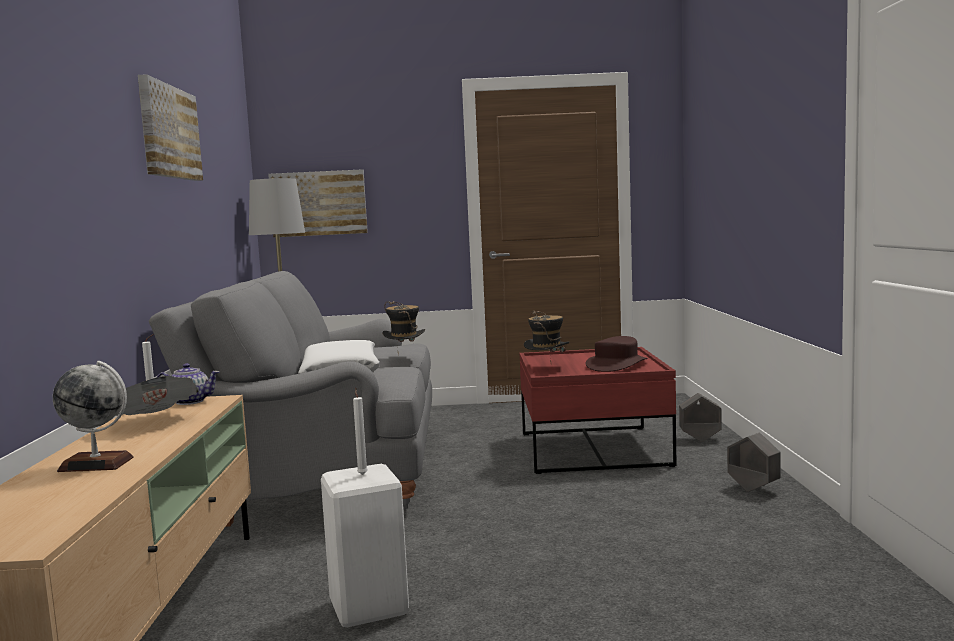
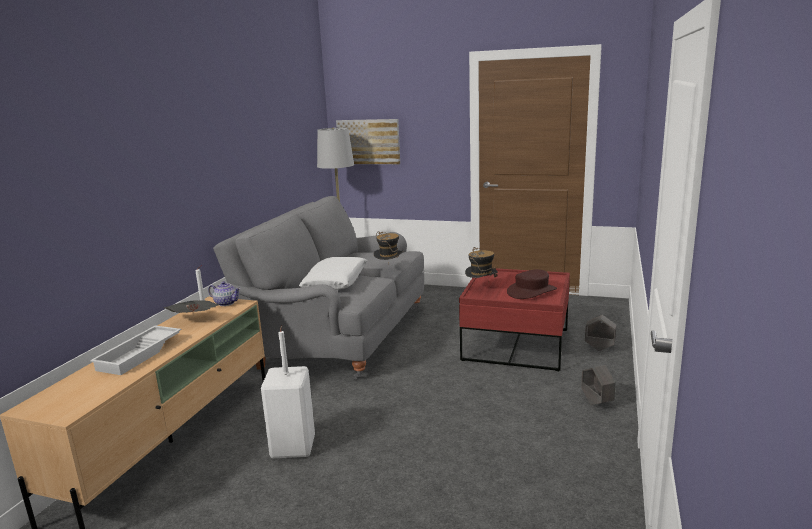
camera: 20 degrees right, 10 degrees up
globe [53,361,134,472] -> white tray [90,326,182,375]
picture [138,74,203,181] -> none

